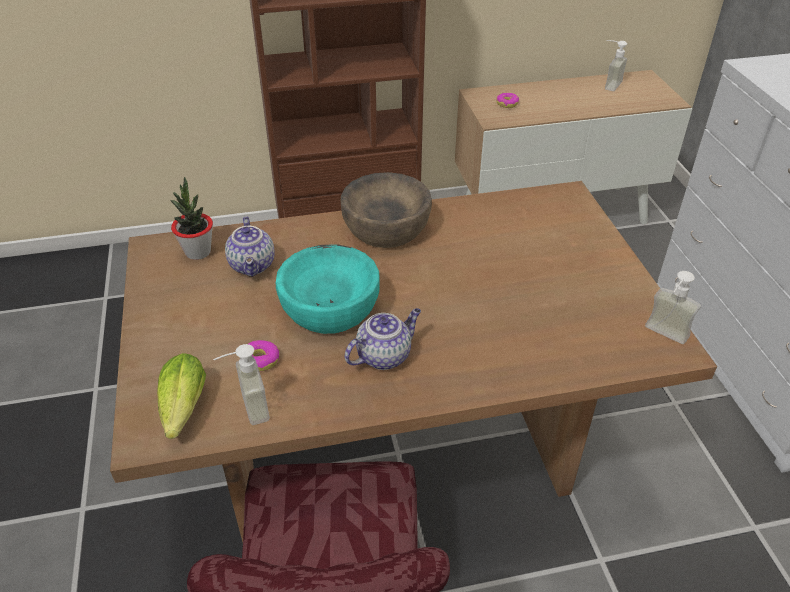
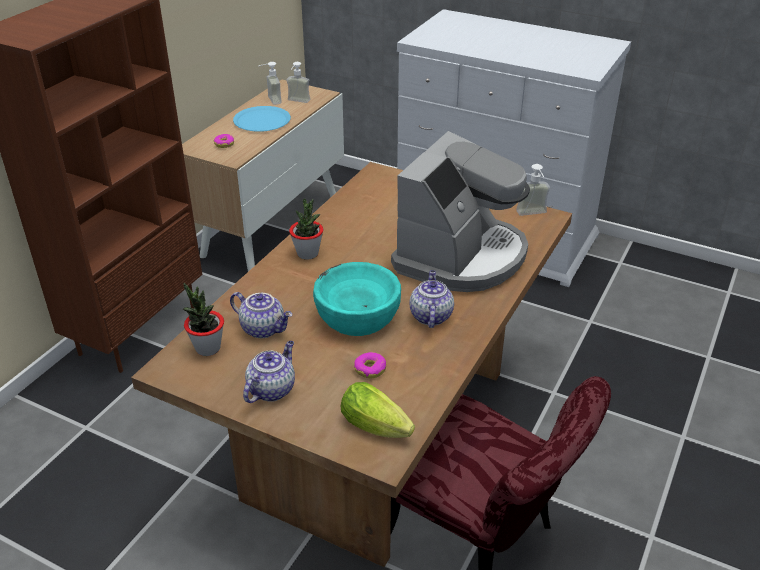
camera: 50 degrees left, 5 degrees down
soap dispenser [213,344,270,425] -> soap dispenser moved to [286,62,310,103]
brown bowl [341,172,432,248] -> potted plant [289,199,323,260]
none -> blue plate [233,106,291,132]
none -> teapot [243,341,295,403]
none -> coffee machine [391,131,530,292]

